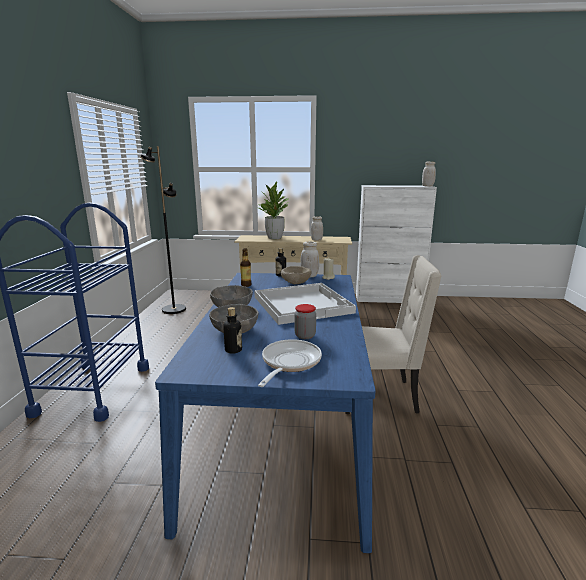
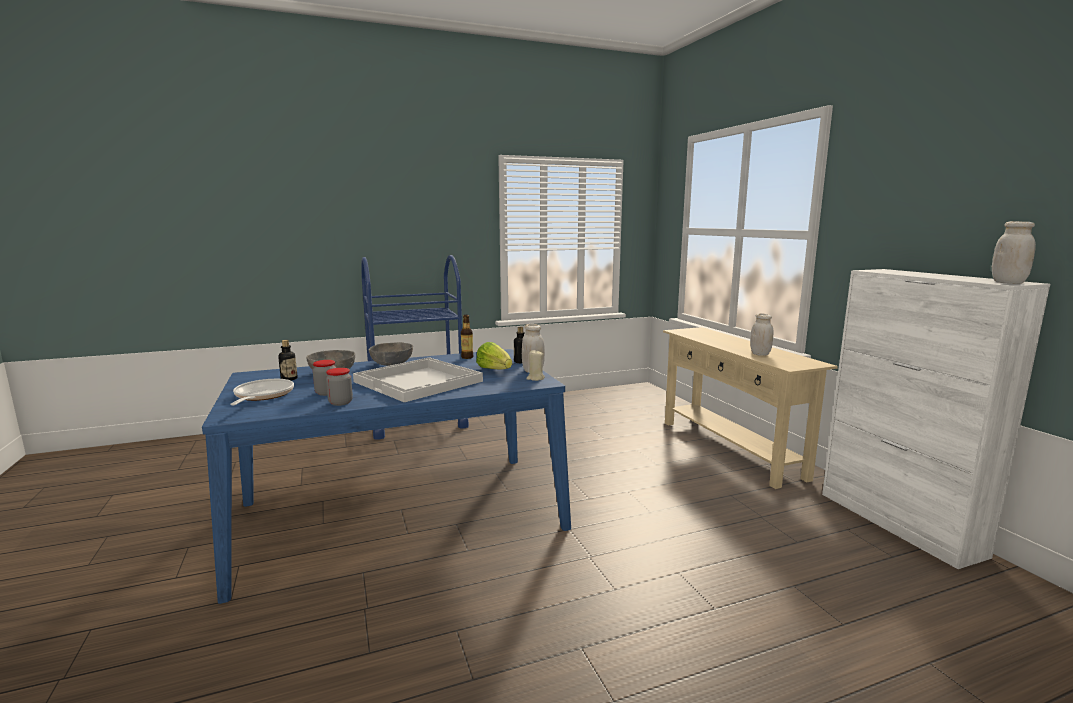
camera: 65 degrees right, 5 degrees down
black floor lamp [140,146,186,314] -> none
potted plant [256,181,289,239] -> none
frying pan [258,339,322,387] -> frying pan turned 90 degrees counterclockwise [230,379,294,405]
beige bowl [281,266,312,284] -> lettuce [476,342,512,369]
beige chair [345,255,441,414] -> none
none -> jar [326,368,353,406]

